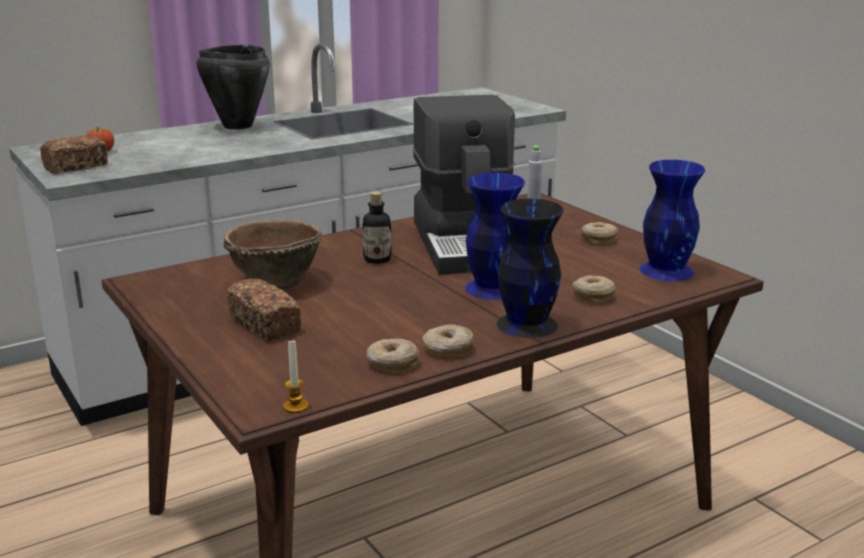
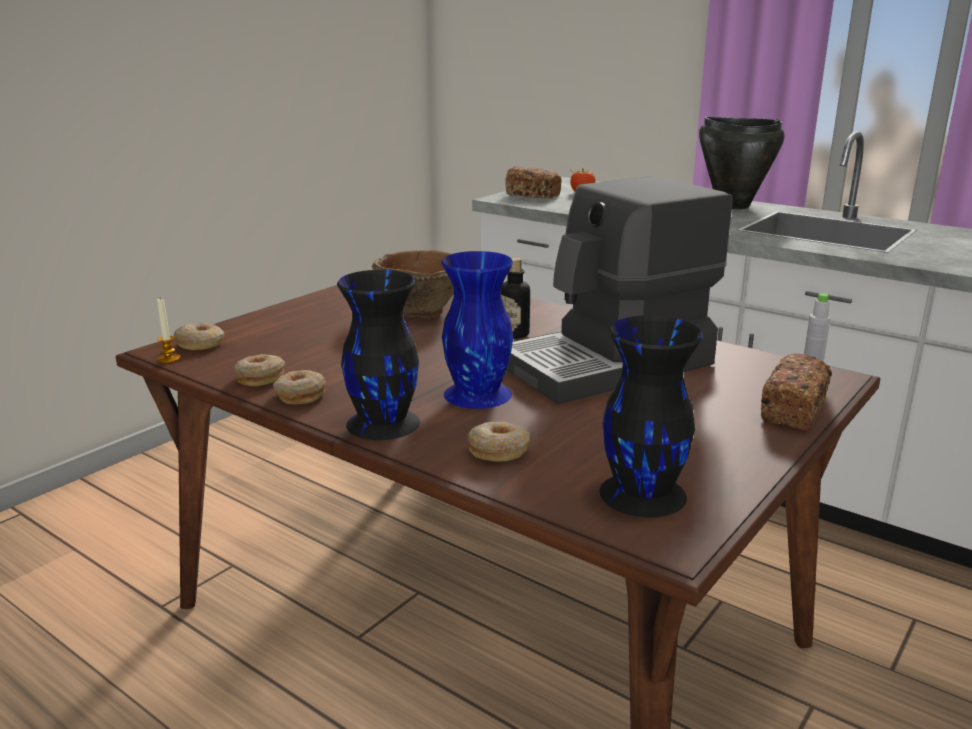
camera: 70 degrees right, 0 degrees up
bread [226,278,301,341] -> bread moved to [761,353,831,431]
donut [581,222,618,245] -> donut moved to [174,323,225,350]
blue vase [639,160,705,281] -> black vase [599,315,703,517]

